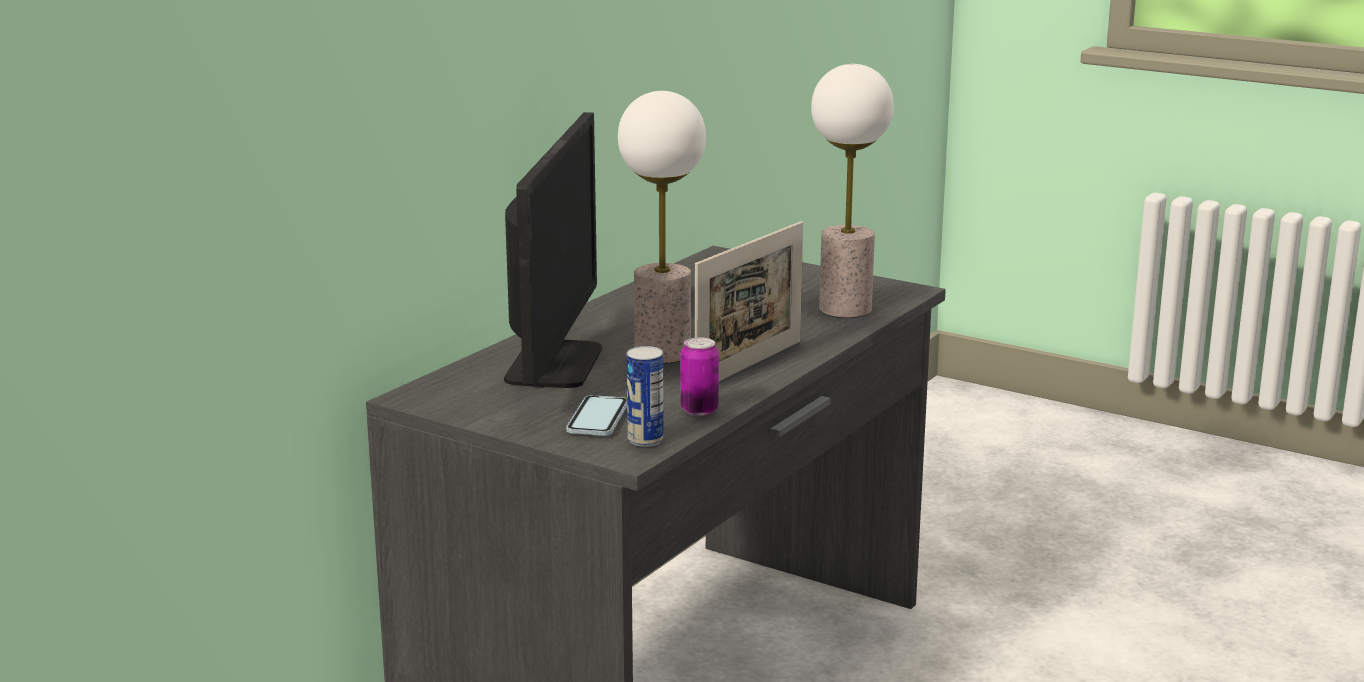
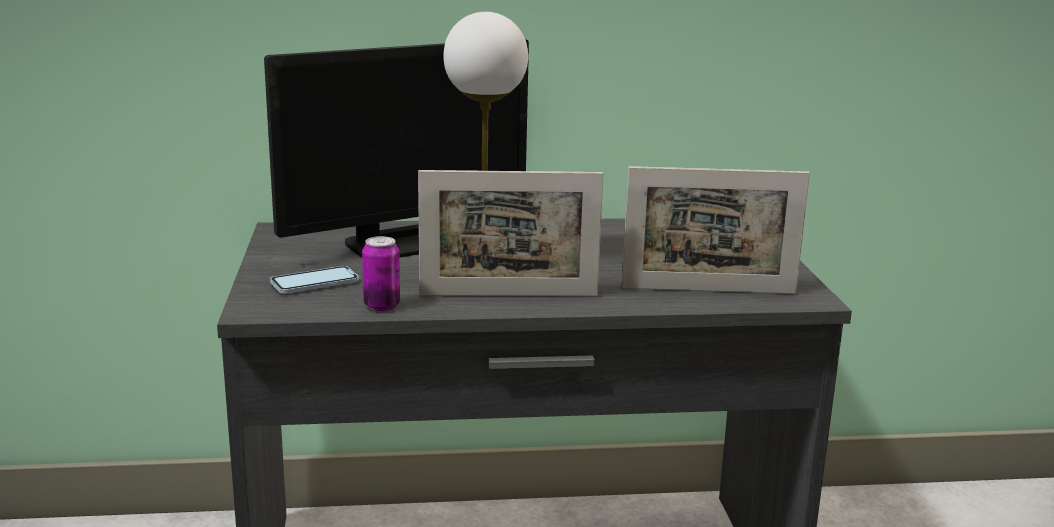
camera: 50 degrees right, 0 degrees up
can [627,346,664,447] -> none
table lamp [811,64,894,318] -> picture frame [622,166,810,294]

